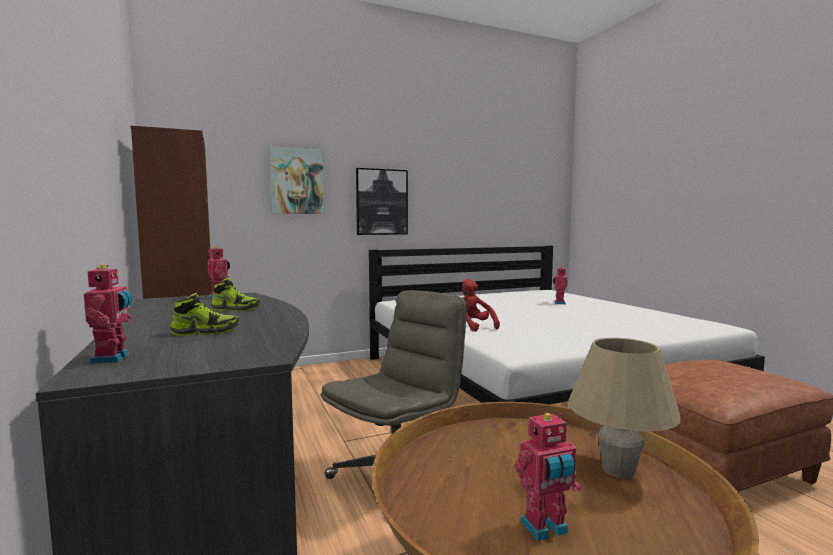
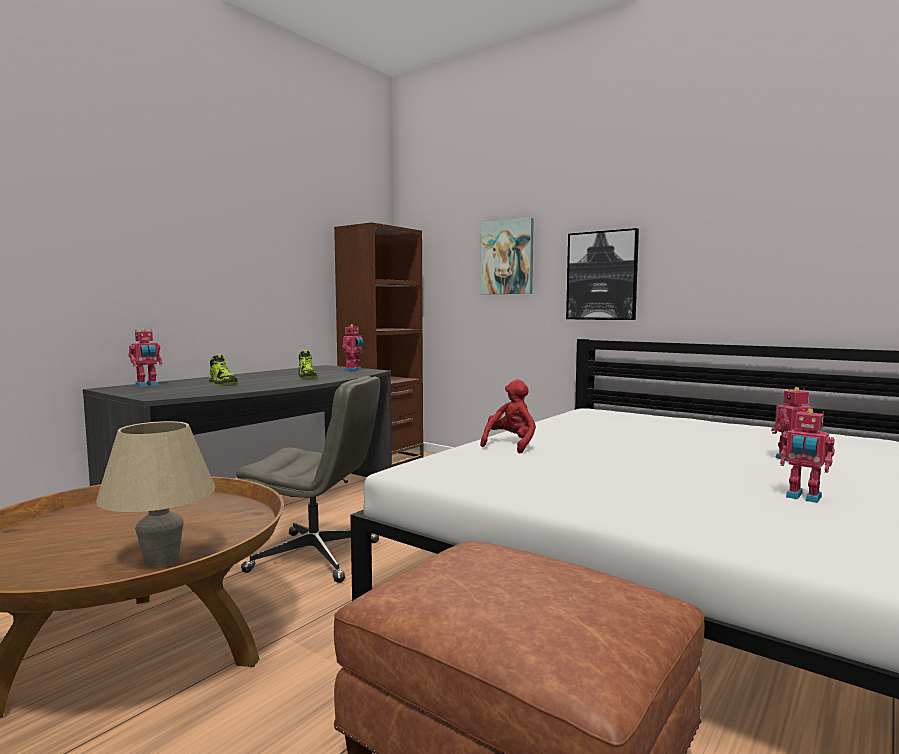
camera: 60 degrees right, 0 degrees up
toy robot [515,413,580,541] -> toy robot moved to [780,409,835,503]

